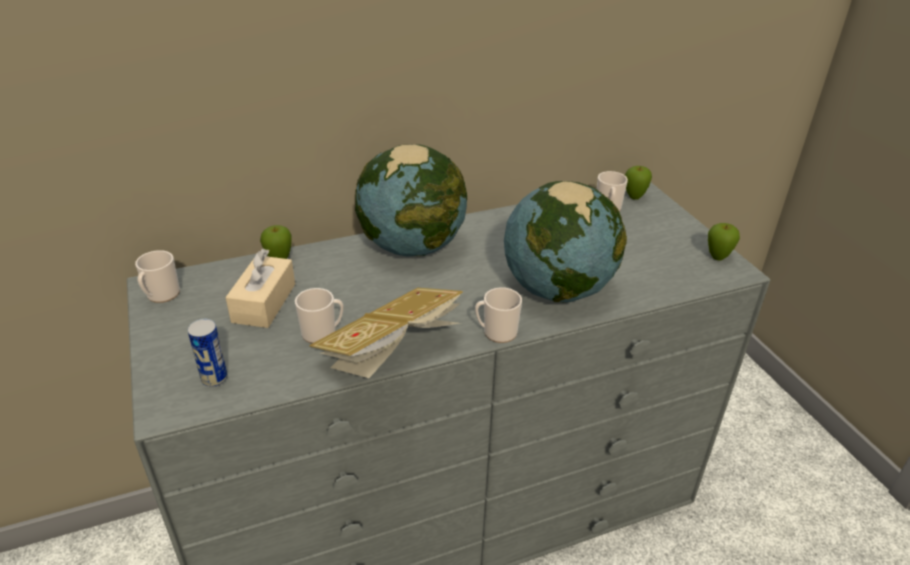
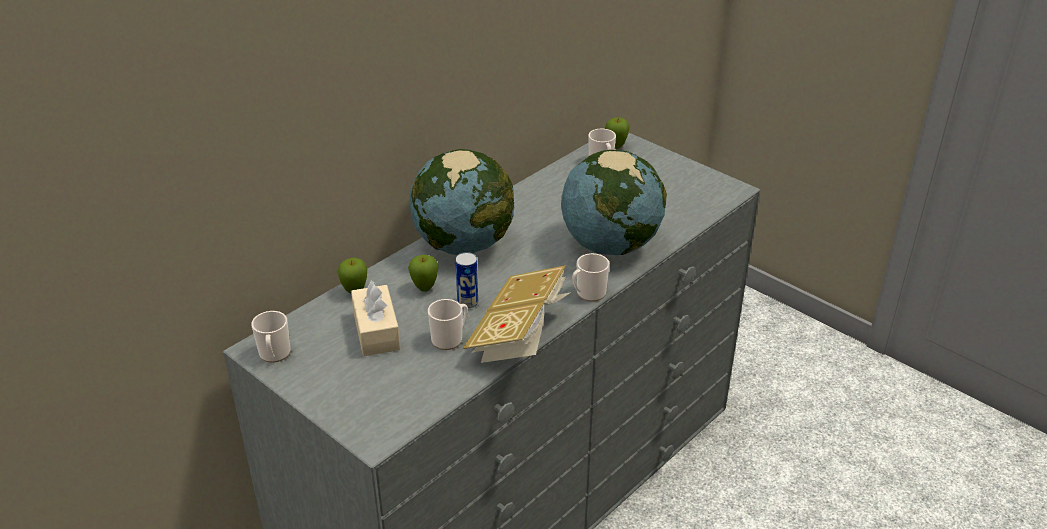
camera: 25 degrees left, 0 degrees up
can [187,319,228,387] -> can moved to [455,252,478,309]
apple [708,223,740,261] -> apple moved to [408,255,439,292]

